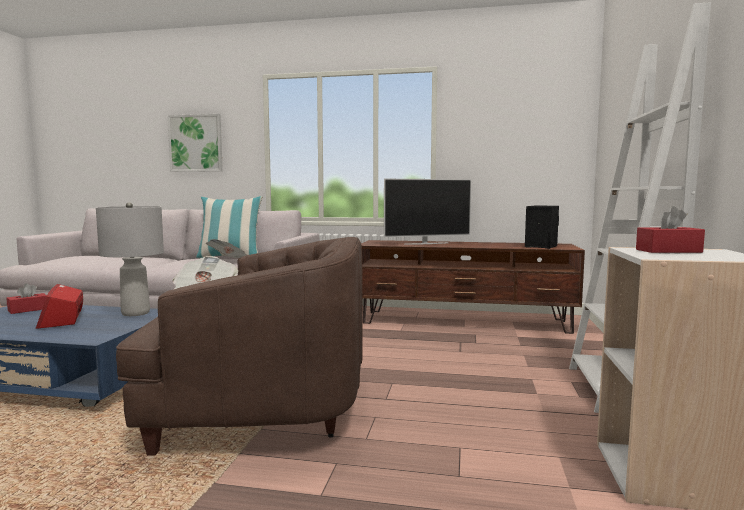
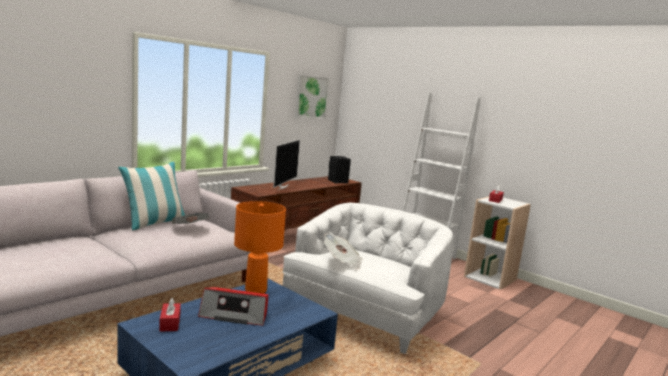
camera: 60 degrees left, 5 degrees up
grey table lamp [96,202,164,316] -> orange table lamp [234,201,286,294]
brown armchair [116,237,363,455] -> white armchair [283,203,454,354]
picture [167,114,223,172] -> picture moved to [295,75,330,119]

